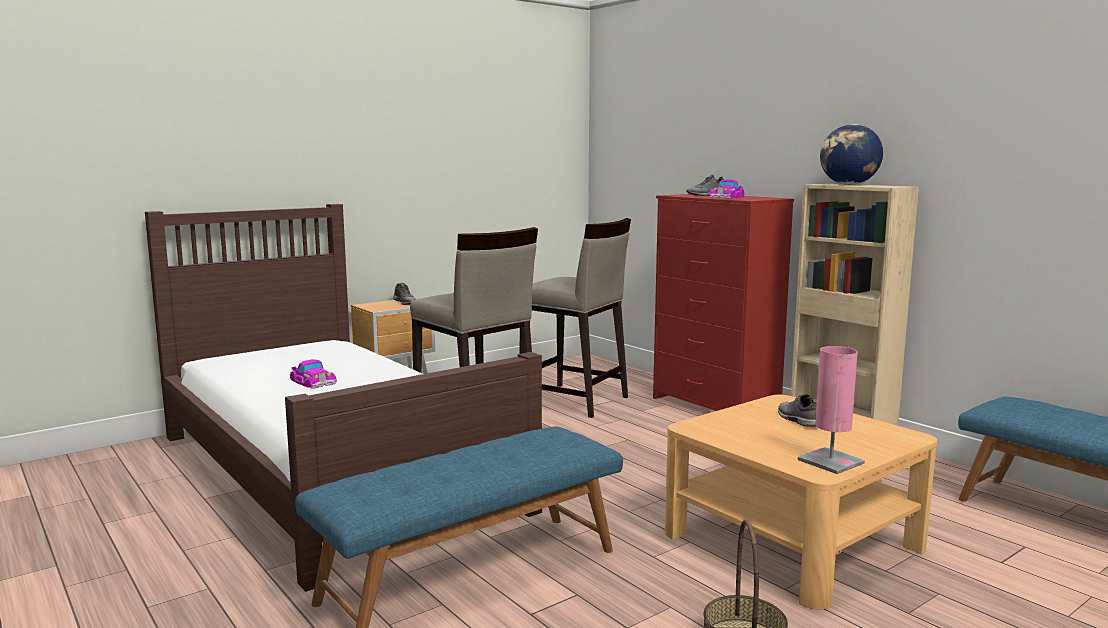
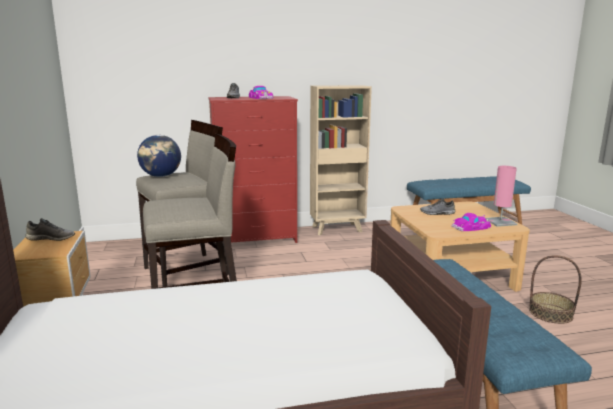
camera: 65 degrees left, 5 degrees up
toy car [289,359,337,389] -> toy car moved to [451,213,491,231]
globe [820,124,883,185] -> globe moved to [137,135,181,177]

